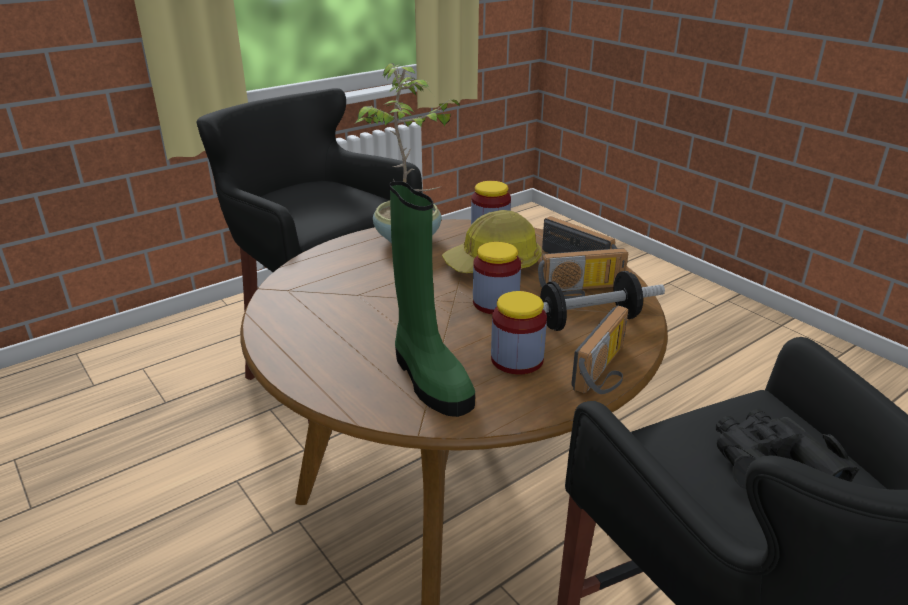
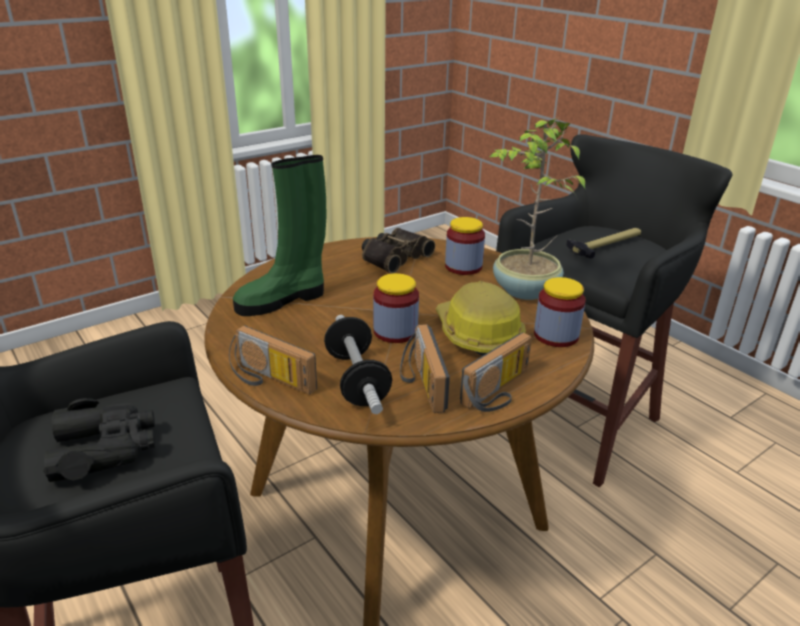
camera: 90 degrees right, 0 degrees up
jar [491,291,547,374] -> jar moved to [445,217,485,275]
none -> binoculars [362,228,435,273]
none -> hammer [566,228,641,258]

